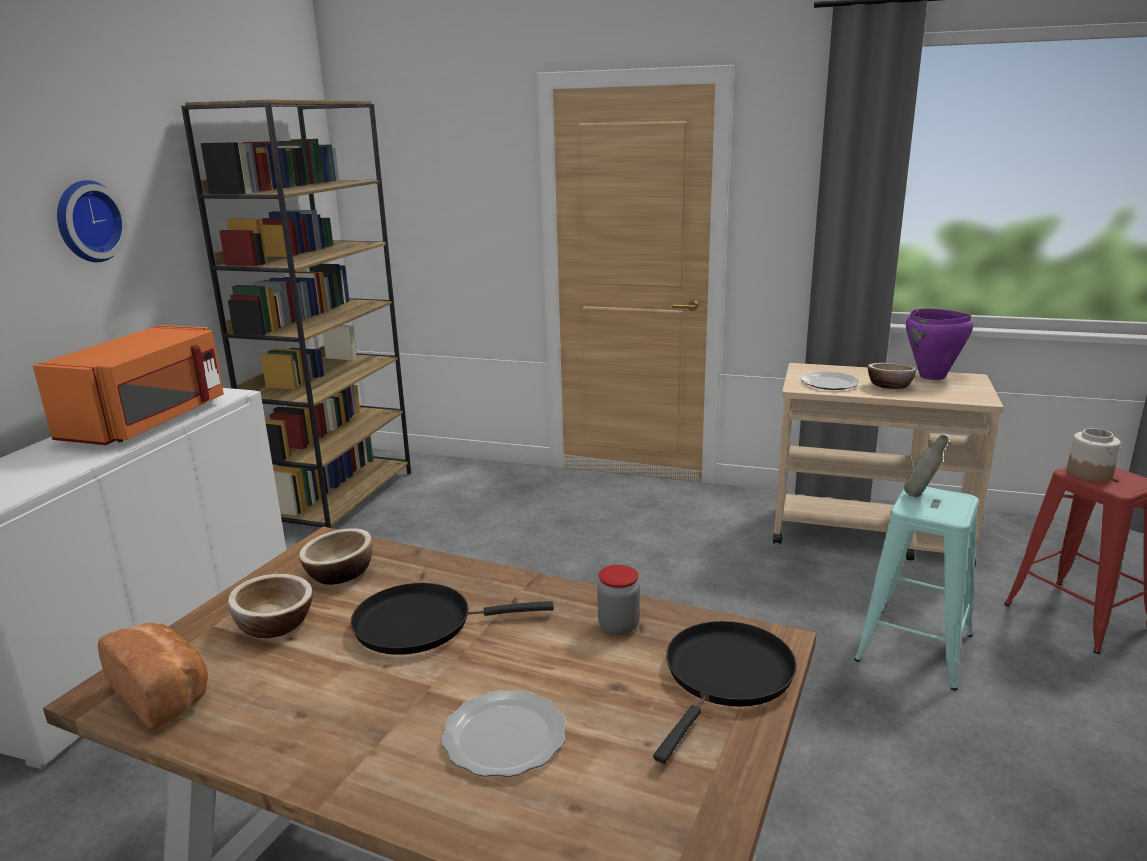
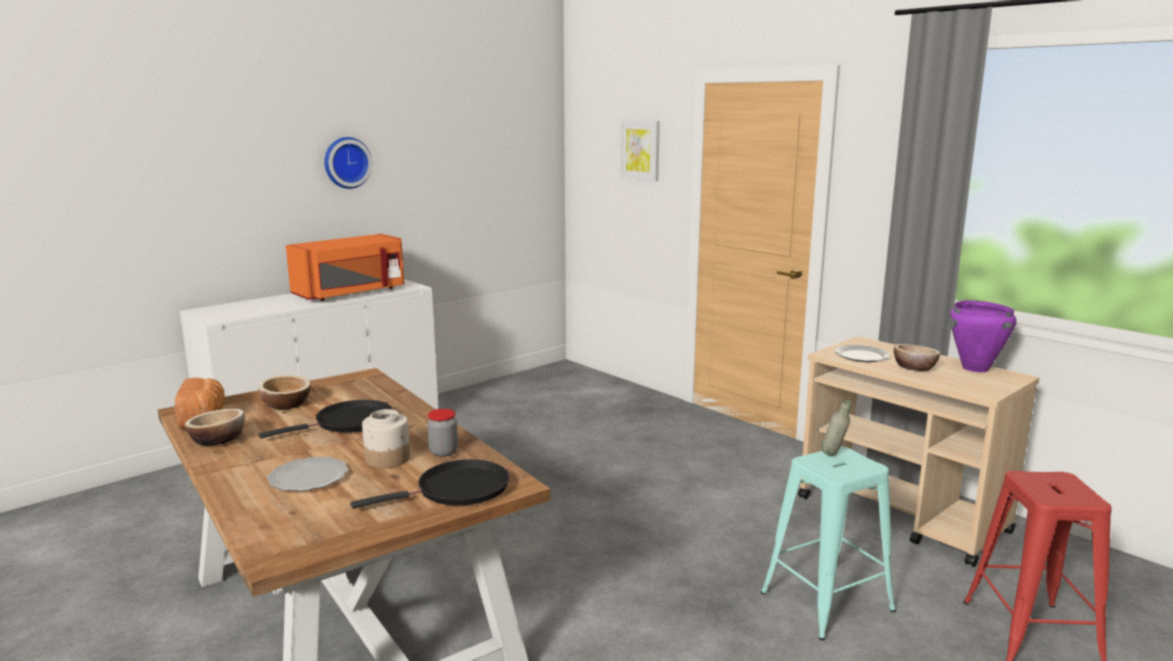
camera: 30 degrees right, 5 degrees down
brown bookcase [181,99,411,528] -> none
bowl [299,528,373,585] -> bowl moved to [185,409,245,446]
black frying pan [351,583,554,655] -> black frying pan turned 120 degrees clockwise [259,400,393,439]
jar [1067,428,1121,482] -> jar moved to [362,409,410,468]
none -> picture [620,120,660,181]

